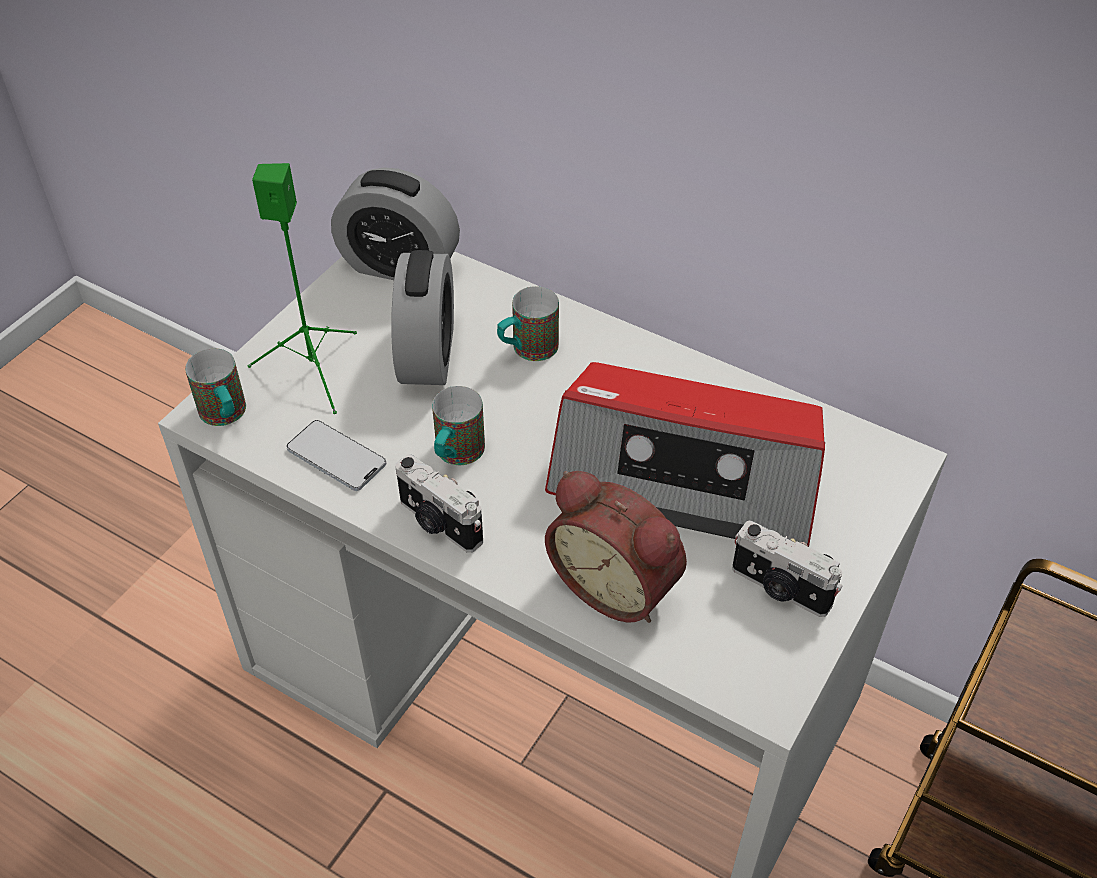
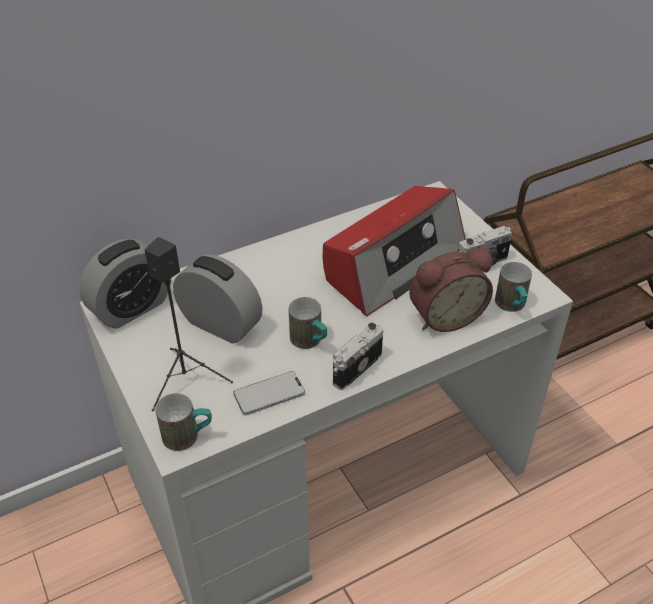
camera: 60 degrees left, 5 degrees down
green speaker [248,163,357,414] -> black speaker [145,237,233,411]
camera [395,454,483,553] -> camera turned 150 degrees clockwise [333,323,383,390]
mug [497,286,559,361] -> mug moved to [495,262,532,312]

